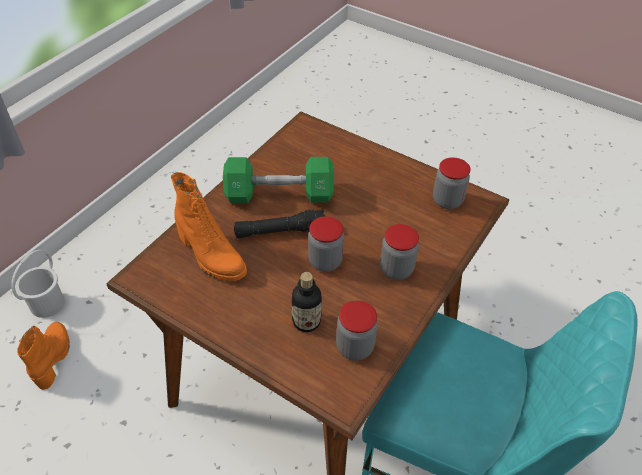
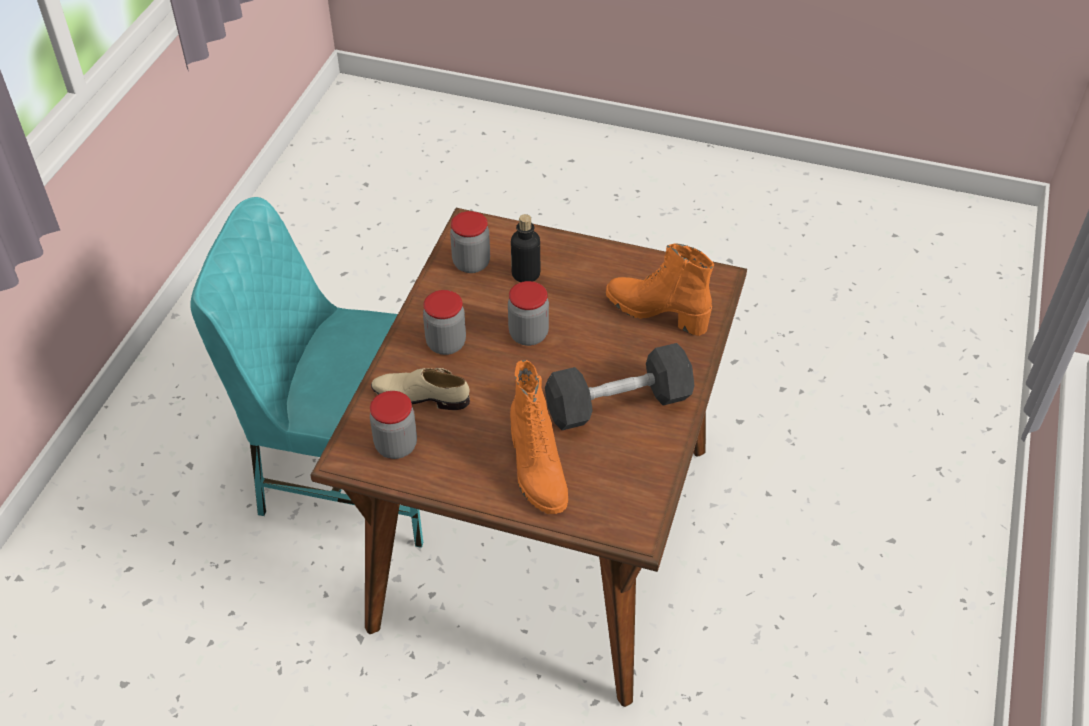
camera: 165 degrees right, 0 degrees up
white bucket [11,250,65,318] -> none
orange boot [18,322,70,390] -> orange boot moved to [510,360,568,514]
green dumbbell [223,157,334,203] -> black dumbbell [545,343,695,430]
black flashlight [234,209,325,238] -> none
none -> beige shoe [371,368,470,410]

